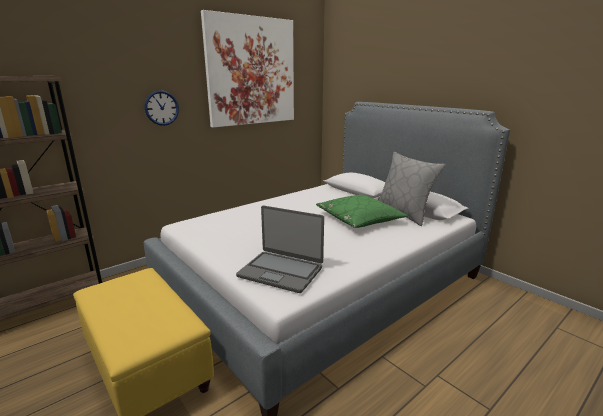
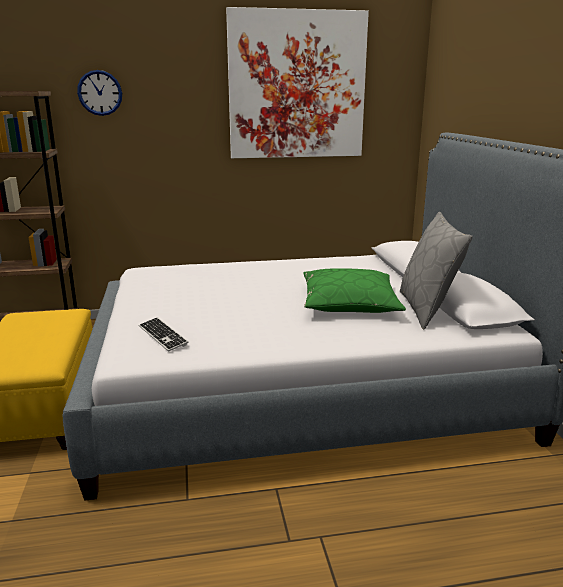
camera: 30 degrees right, 0 degrees up
wall clock [144,90,179,126] -> wall clock moved to [77,70,122,116]
laptop [236,206,324,293] -> keyboard [139,317,189,352]

